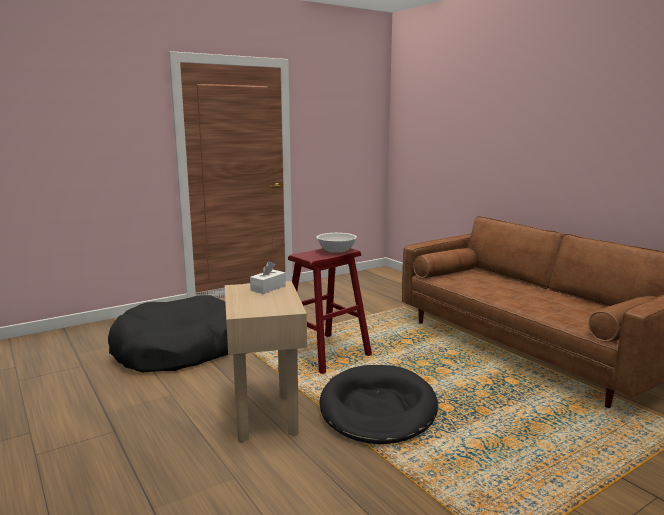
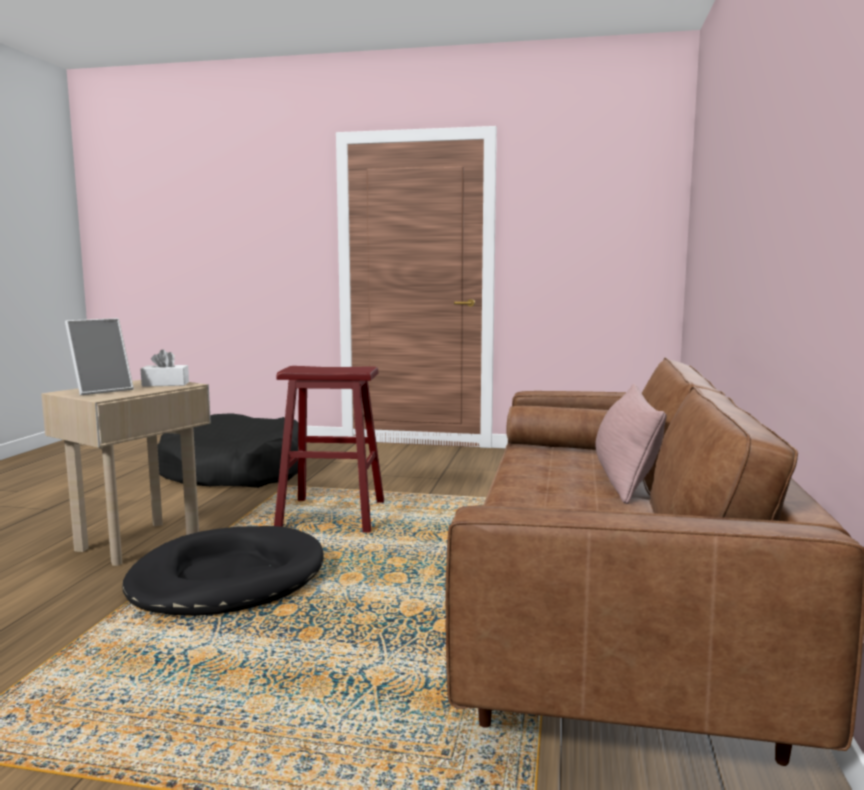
camera: 45 degrees right, 5 degrees down
white bowl [317,233,357,253] -> none
none -> picture frame [65,318,134,395]
none -> pink pillow [595,384,667,504]

